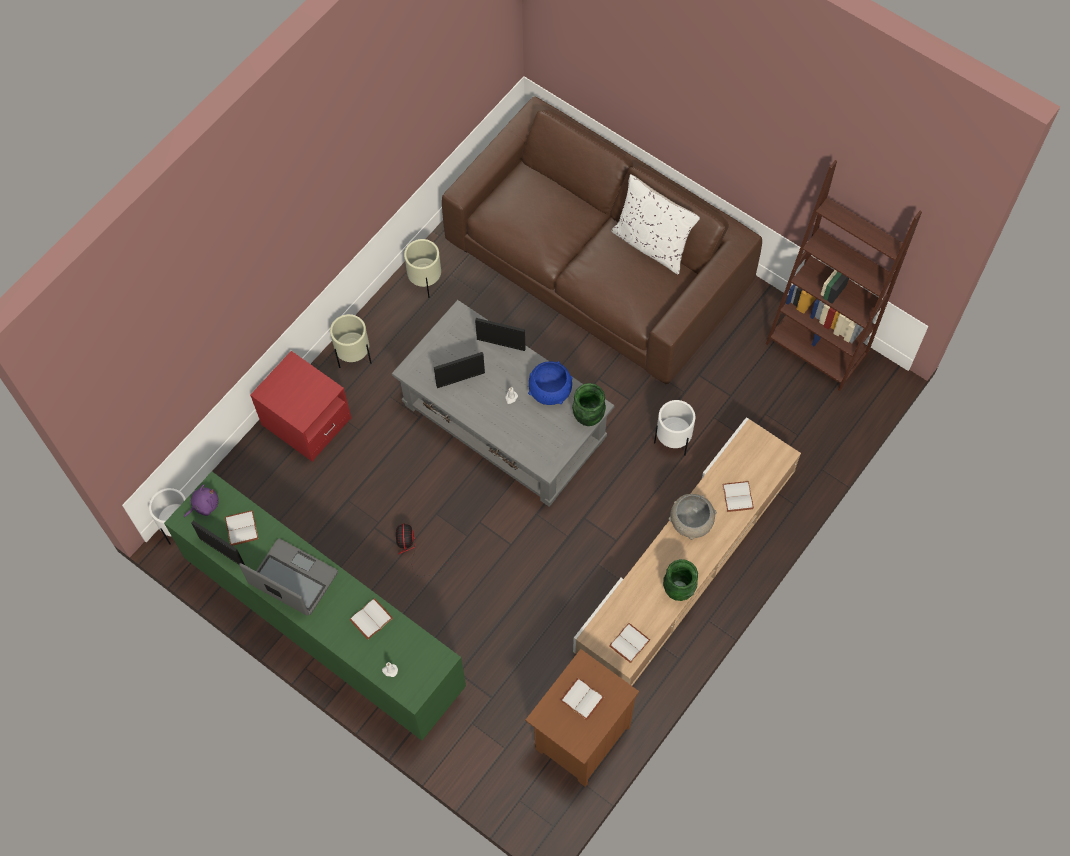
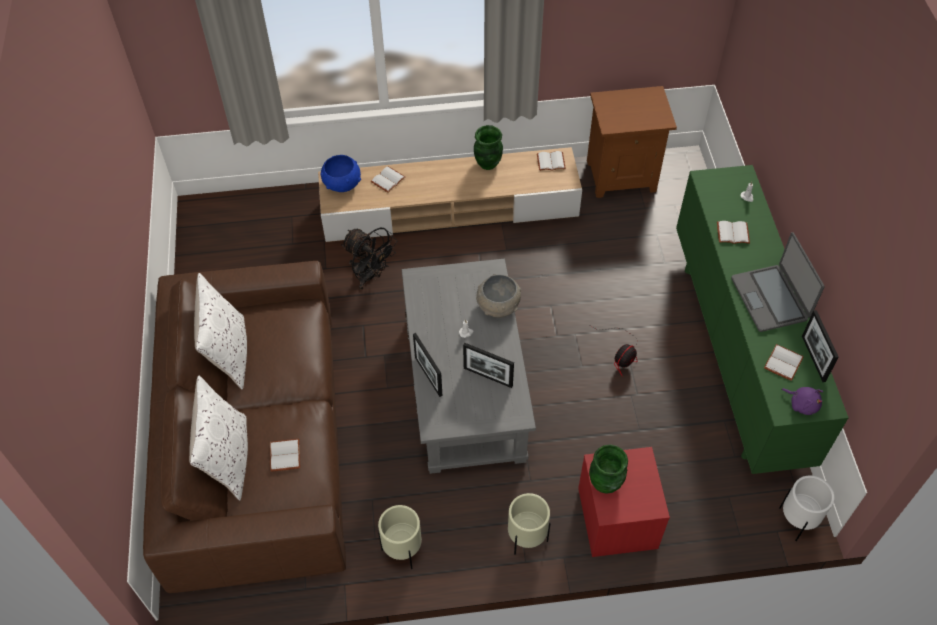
camera: 135 degrees left, 10 degrees down
purple plush toy [184,485,219,517] -> purple plush toy turned 150 degrees counterclockwise [781,387,823,415]
blue bowl [528,361,573,405] -> blue bowl moved to [321,155,361,192]
white book [560,678,604,720] -> white book moved to [270,439,300,472]
green vase [572,383,606,426] -> green vase moved to [589,444,628,494]
white planter [654,400,695,456] -> black fan [341,228,397,290]
grey bowl [669,494,717,540] -> grey bowl moved to [476,274,521,318]
brown bookcase [766,160,922,391] -> none
none -> white pillow [189,376,248,501]

